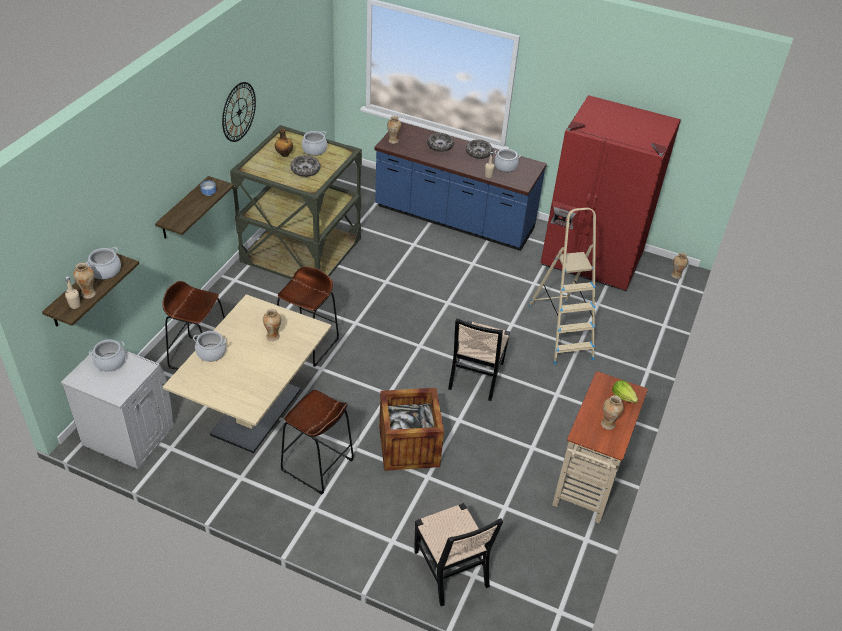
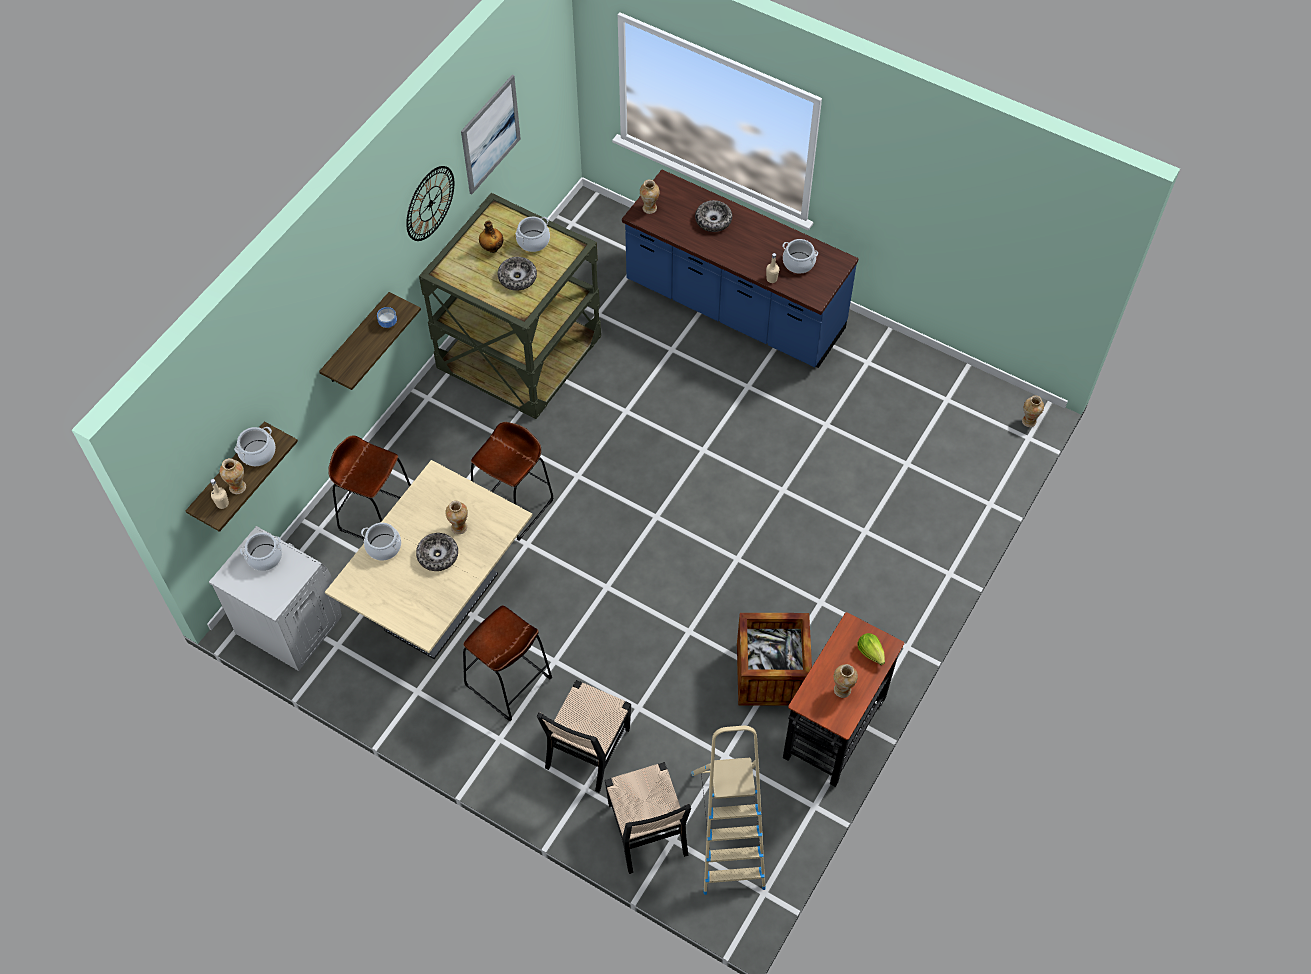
camera: 10 degrees right, 15 degrees up
crate [379,388,444,471] -> crate moved to [737,613,812,706]
chair [448,318,510,401] -> chair moved to [537,680,631,792]
bowl [466,140,493,159] -> bowl moved to [416,533,458,571]
beige step ladder [529,208,596,365] -> beige step ladder moved to [691,726,765,895]
red fridge [541,95,681,292] -> none
beige cart [552,371,648,524] -> black cart [783,612,905,787]
none -> picture [461,75,521,195]

